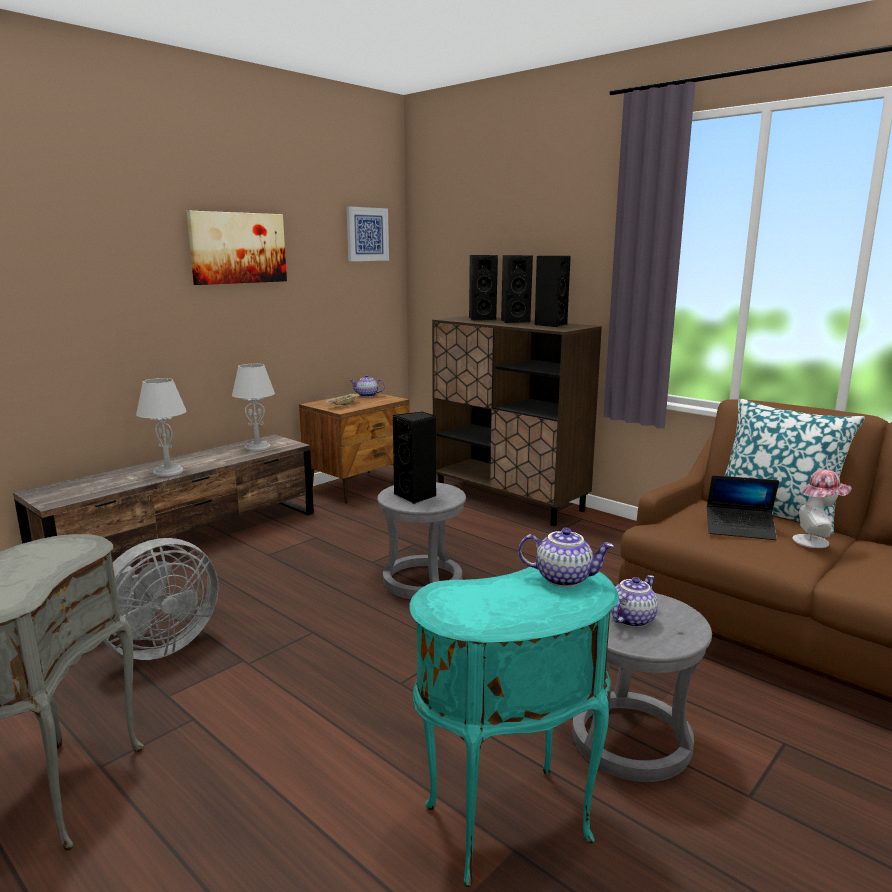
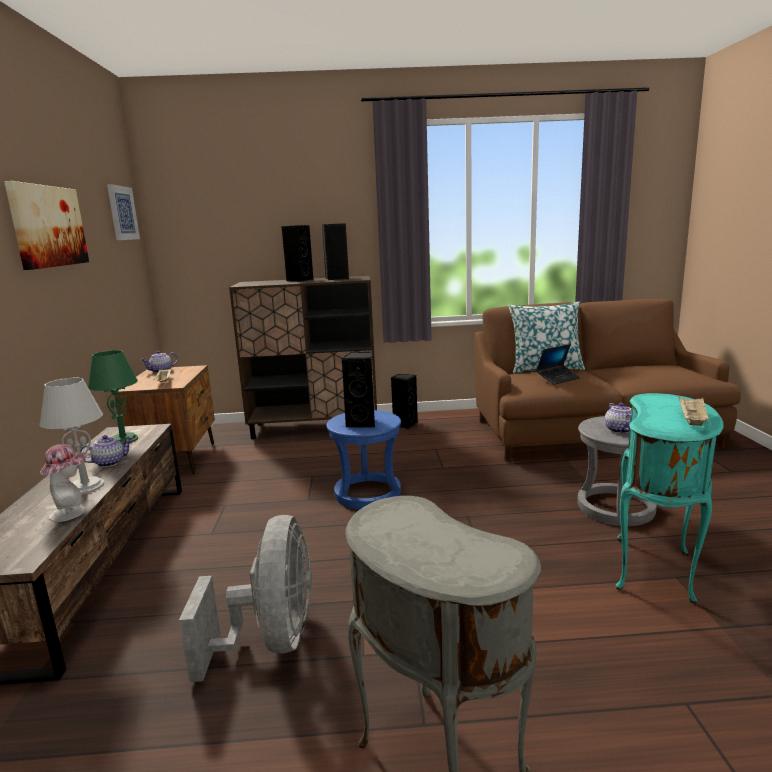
camera: 45 degrees left, 0 degrees up
grey table lamp [232,364,275,451] -> green table lamp [88,350,138,444]
grey stool [377,482,466,599] -> blue stool [326,410,401,509]
black speaker [469,255,498,320] -> black speaker moved to [391,374,418,429]
teapot [518,527,614,587] -> teapot moved to [80,435,133,467]
hat [792,469,852,548] -> hat moved to [40,444,87,522]
none -> beige tray [679,397,709,426]

